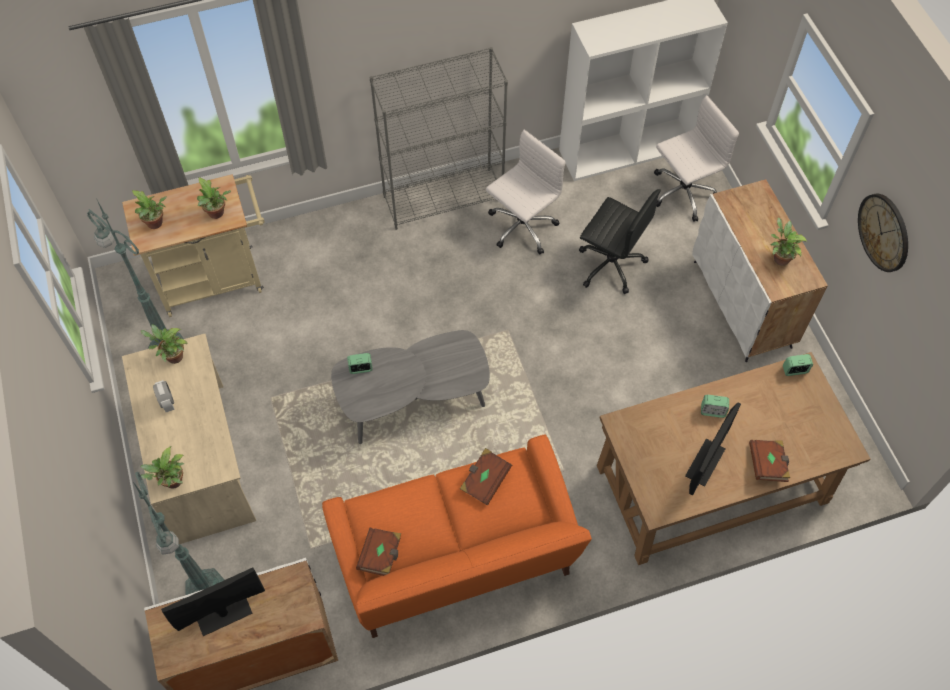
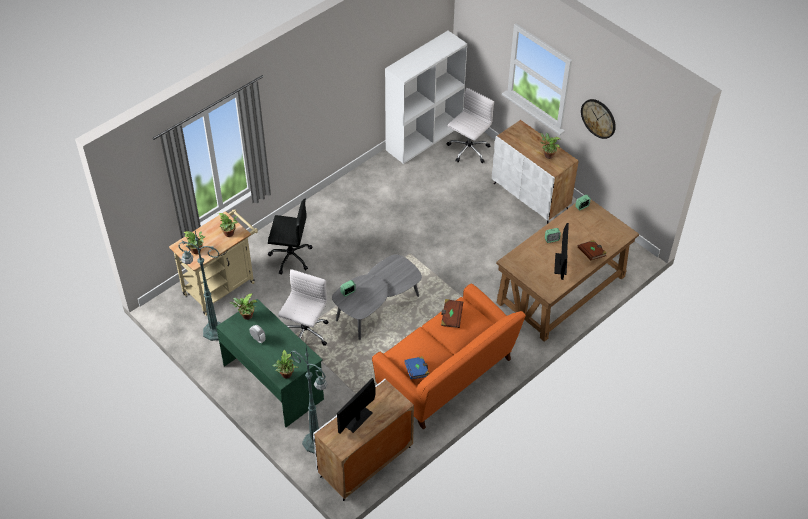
camera: 25 degrees left, 10 degrees down
beige desk [122,334,256,544] -> green desk [216,299,324,427]
brown book [356,528,401,576] -> blue book [404,356,429,379]
grey bookcase [370,47,508,230] -> none
white office chair [486,130,565,254] -> white office chair moved to [278,269,329,346]
black office chair [579,189,661,294] -> black office chair moved to [268,199,312,275]

